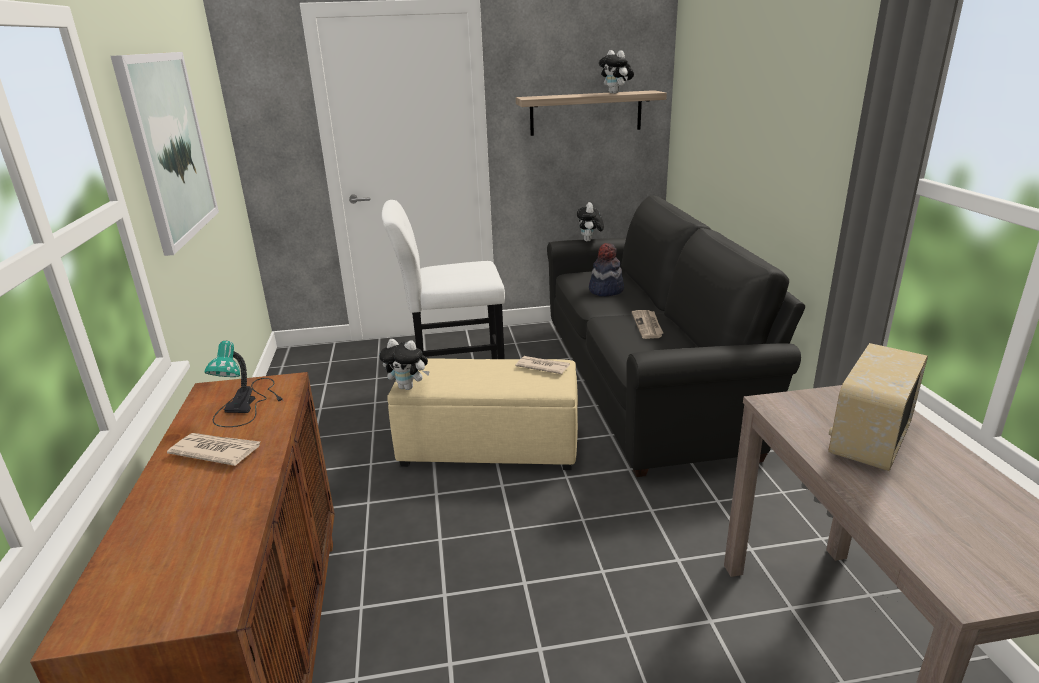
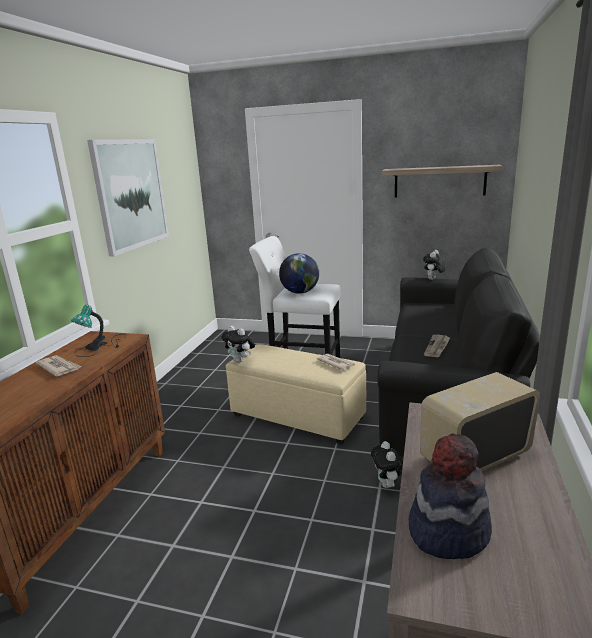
camera: 25 degrees right, 5 degrees down
hat [589,243,624,296] -> hat moved to [409,433,492,559]
plush toy [599,50,634,94] -> plush toy moved to [371,441,403,488]
none -> globe [279,253,319,294]

